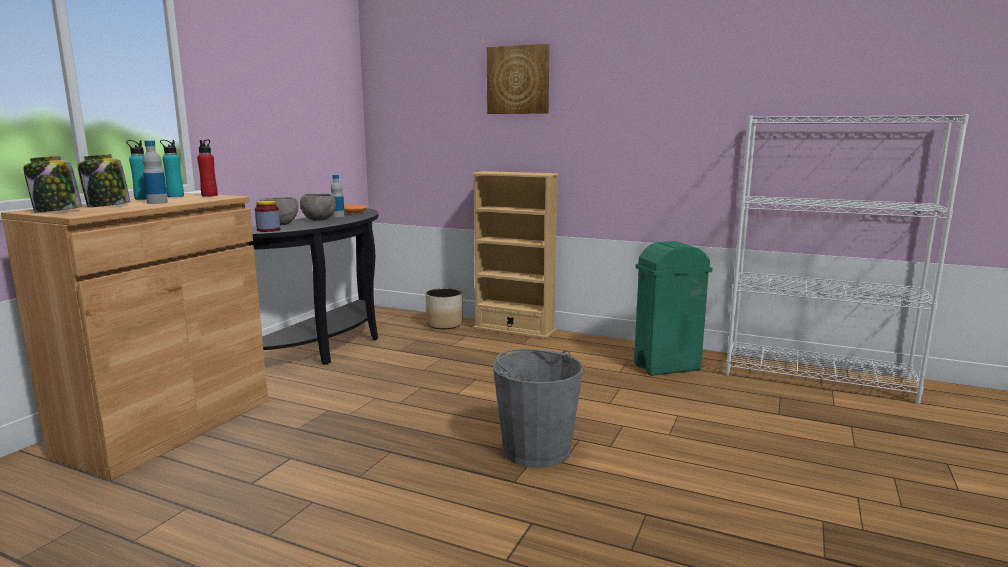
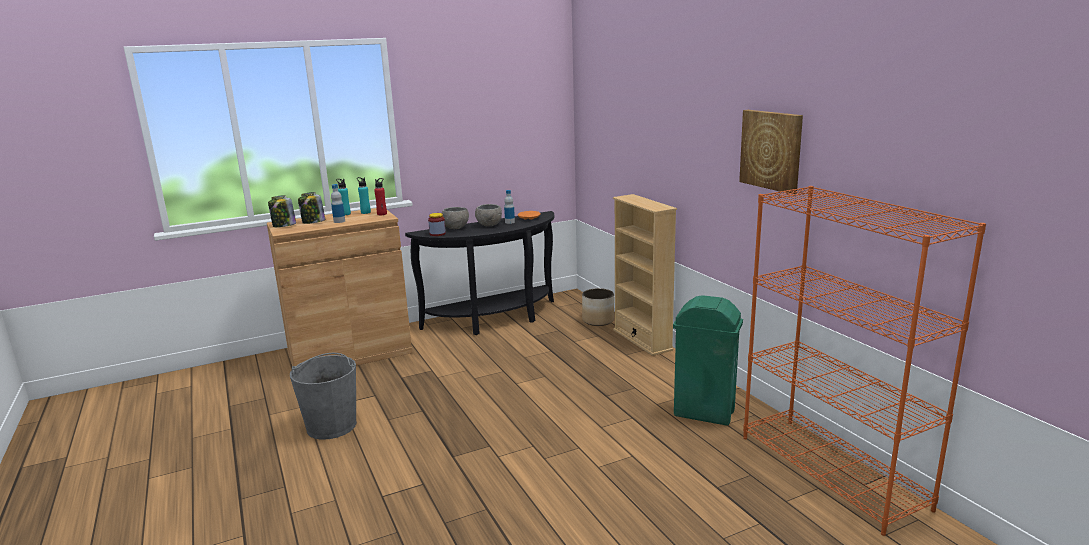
camera: 40 degrees right, 5 degrees up
picture [487,44,549,114] -> picture moved to [739,110,803,194]
grey bucket [493,349,584,468] -> grey bucket moved to [290,353,357,440]
white bookcase [726,114,969,404] -> orange bookcase [743,186,986,536]

